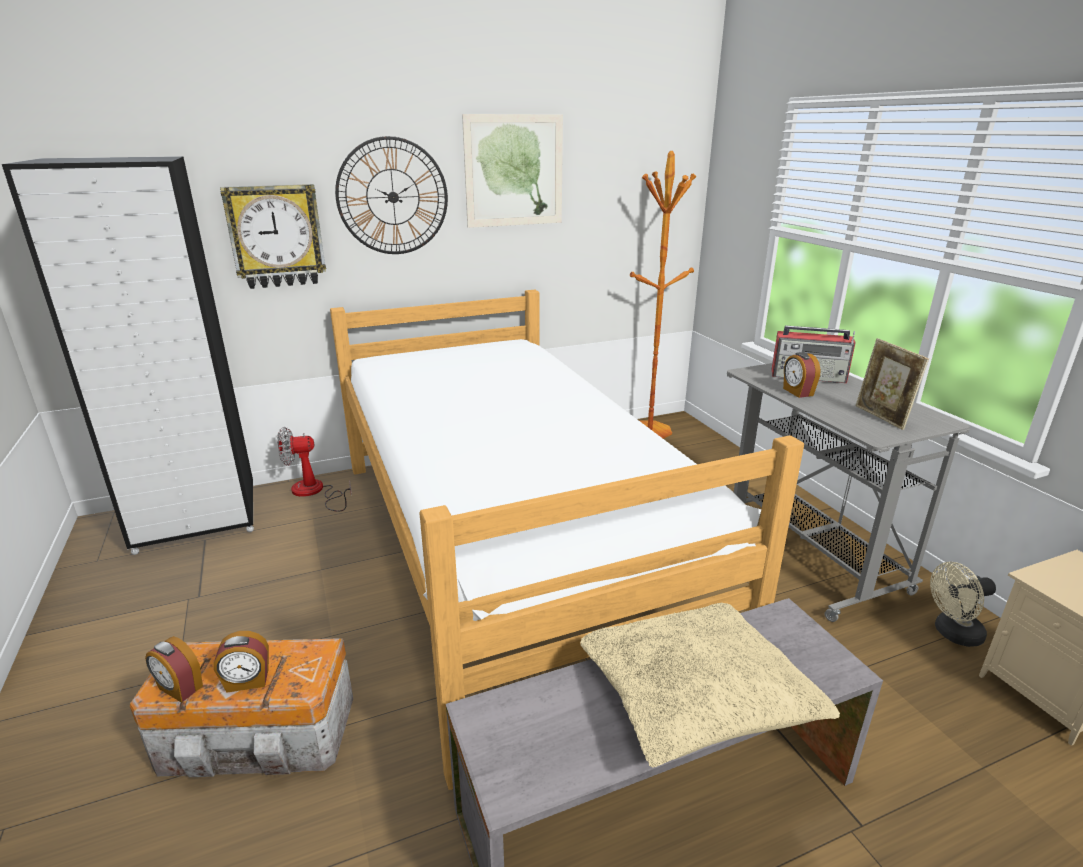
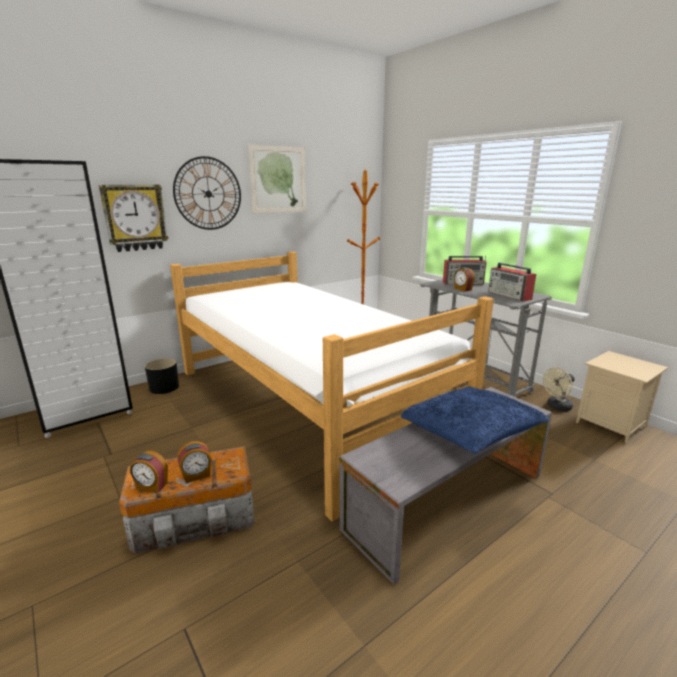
camera: 15 degrees left, 5 degrees down
fan [277,427,351,512] -> black planter [145,358,179,394]
beige pillow [580,603,840,768] -> blue pillow [401,387,549,454]
picture frame [856,338,929,430] -> radio [488,263,536,301]

